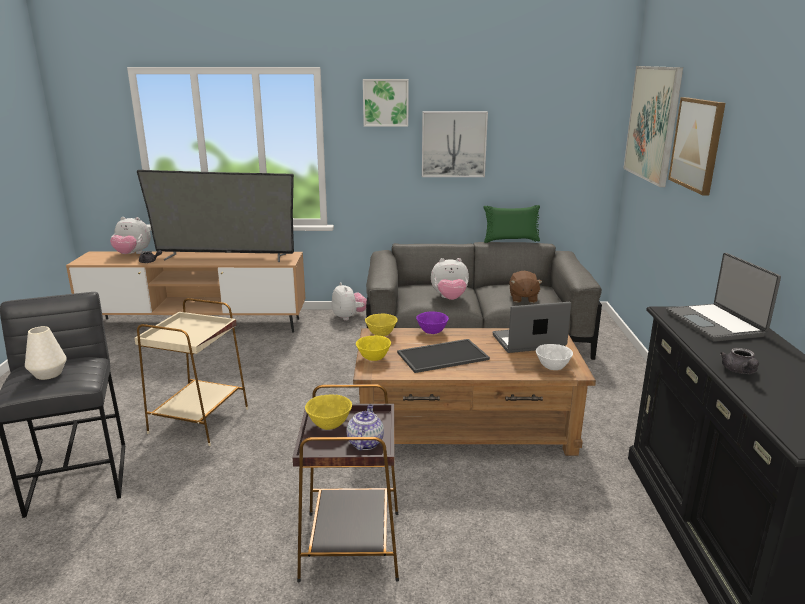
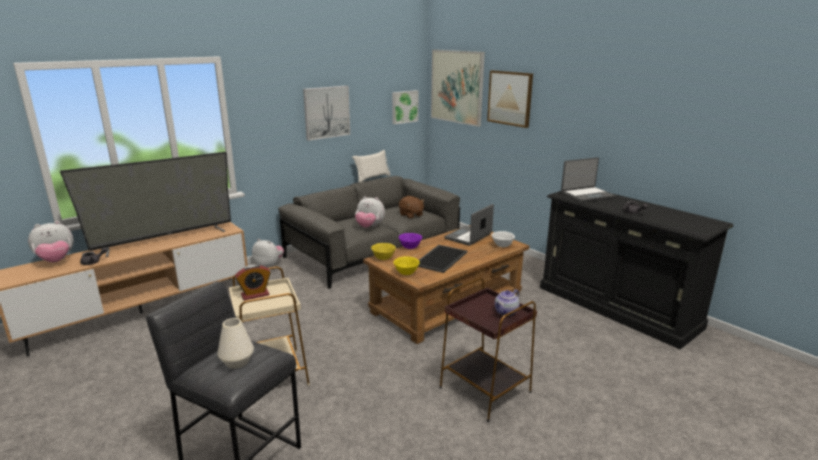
camera: 40 degrees left, 0 degrees up
yellow bowl [305,395,352,430] -> none
teapot [346,405,384,450] -> teapot turned 105 degrees counterclockwise [495,289,520,316]
picture [363,79,408,127] -> picture moved to [392,90,418,124]
plush toy [431,258,469,300] -> plush toy turned 60 degrees clockwise [355,196,385,228]
green pillow [483,205,540,243] -> white pillow [352,150,391,183]
laptop [666,253,781,342] -> laptop turned 60 degrees counterclockwise [561,157,616,202]
none -> alarm clock [235,264,270,300]

